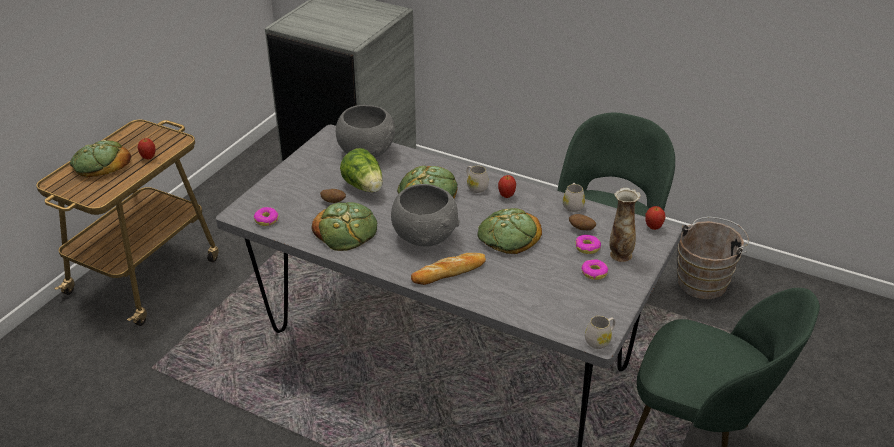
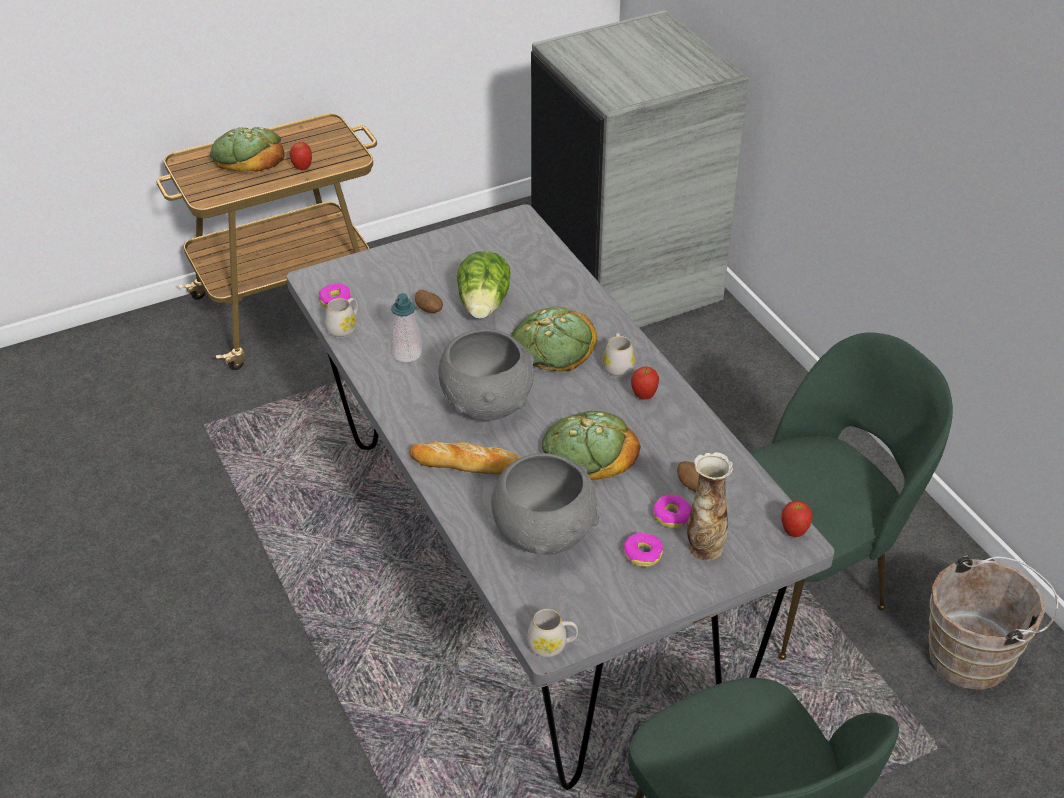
camera: 35 degrees right, 5 degrees up
bread [312,202,377,251] -> soap dispenser [390,293,422,363]
grey bowl [336,105,395,157] -> grey bowl moved to [491,453,599,555]
white mug [563,183,585,212] -> white mug moved to [325,298,358,338]

